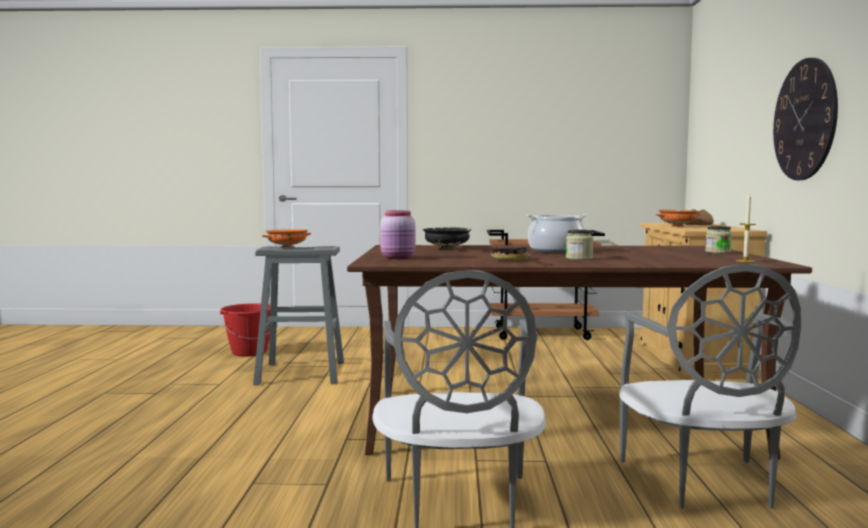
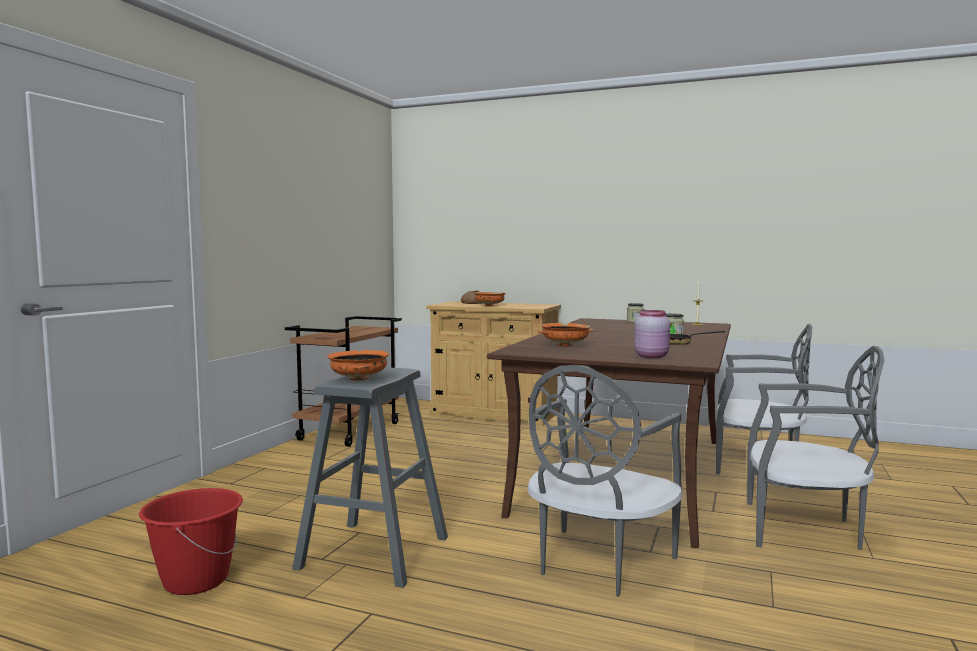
camera: 70 degrees left, 0 degrees up
black bowl [423,227,472,250] -> orange bowl [538,323,593,346]
cooking pot [526,214,587,253] -> none
wall clock [773,58,838,180] -> none
none -> grey chair [527,365,682,596]

